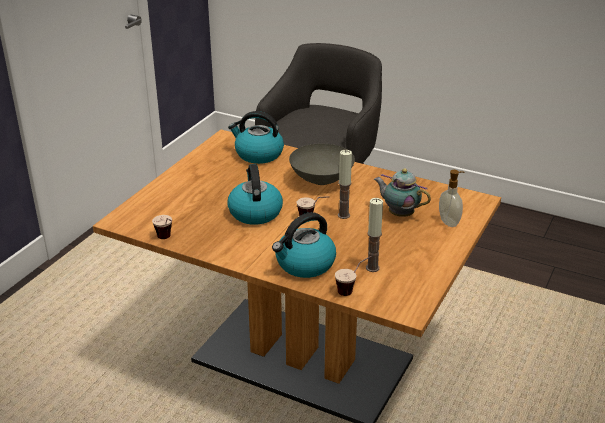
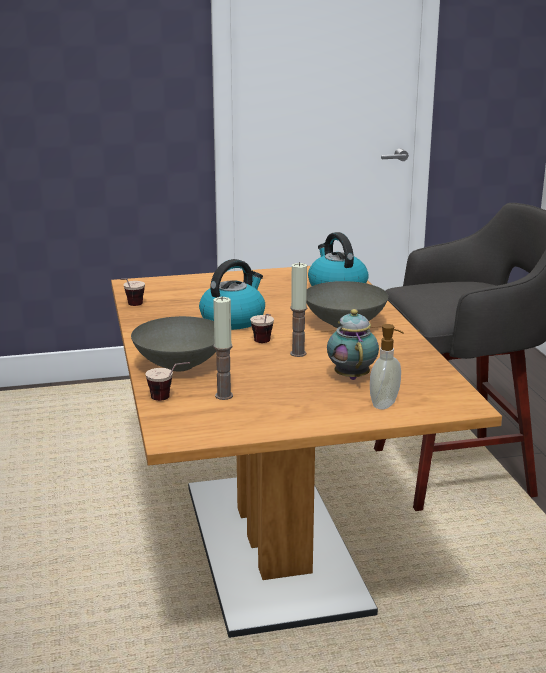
camera: 50 degrees right, 10 degrees down
kettle [272,212,336,278] -> grey bowl [131,316,216,371]

